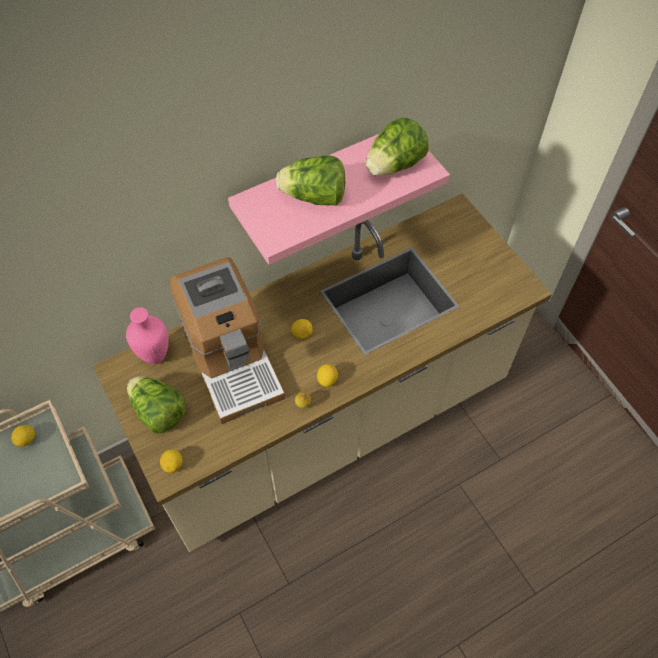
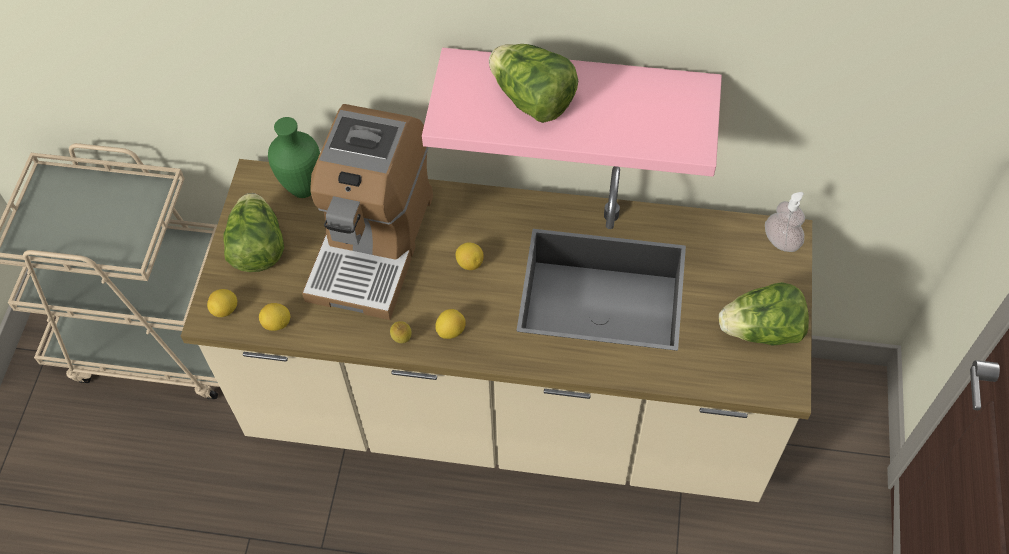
camera: 40 degrees right, 0 degrees up
lemon [11,425,35,447] -> lemon moved to [259,303,291,331]
pink vase [126,307,169,364] -> green vase [268,117,320,198]
lettuce [366,118,429,176] -> lettuce moved to [719,282,809,346]
none -> soap dispenser [765,192,805,252]

